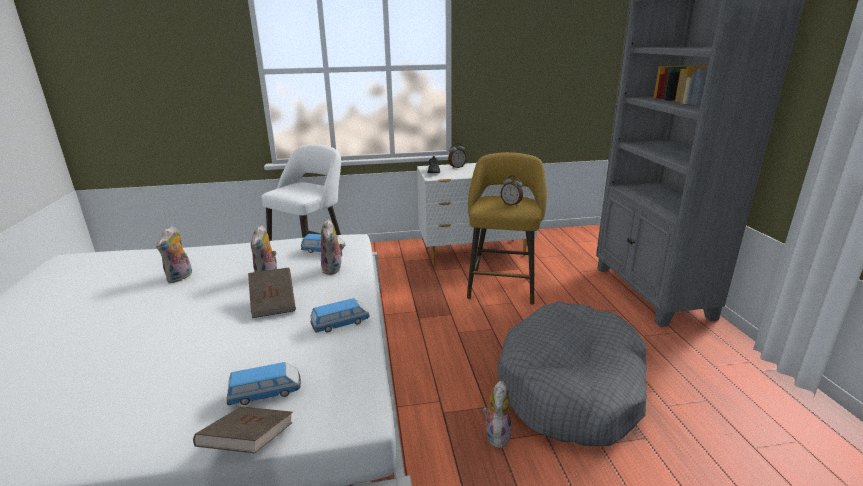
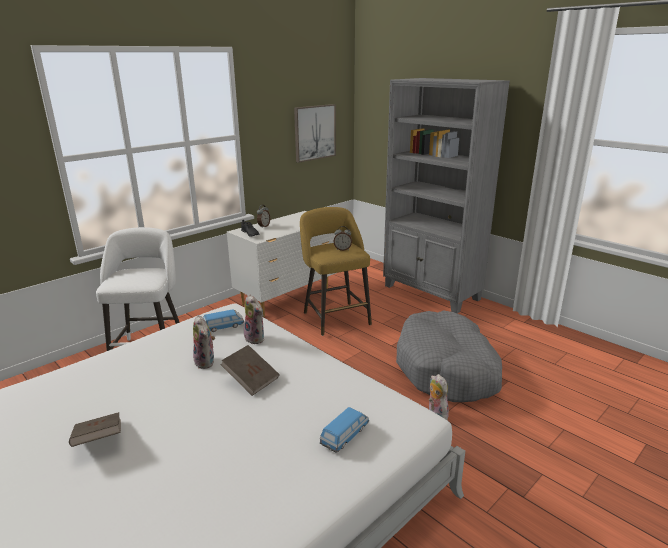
camera: 35 degrees left, 0 degrees up
plush toy [156,226,192,283] -> none
brown book [193,407,292,453] -> brown book moved to [69,412,121,447]
toy car [310,298,370,332] -> none
none -> picture [294,104,336,163]

